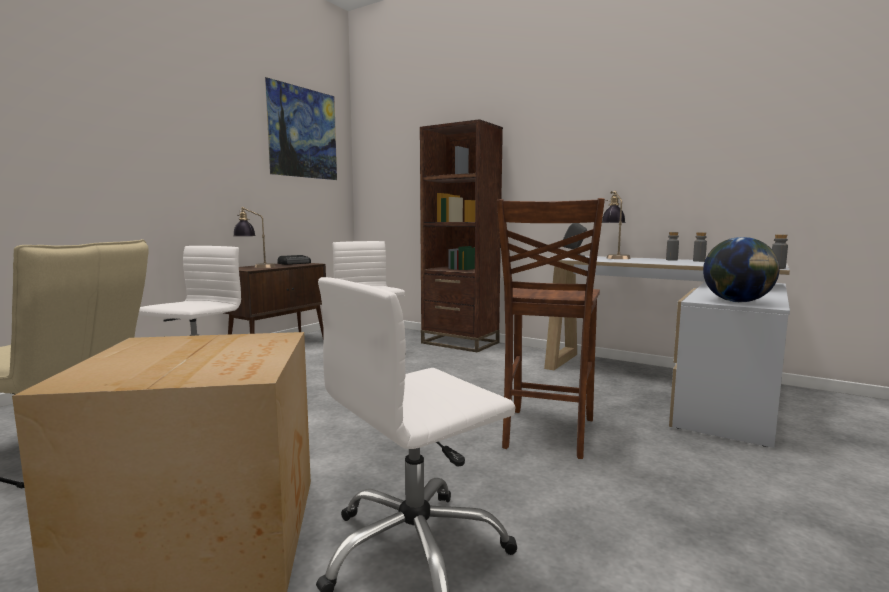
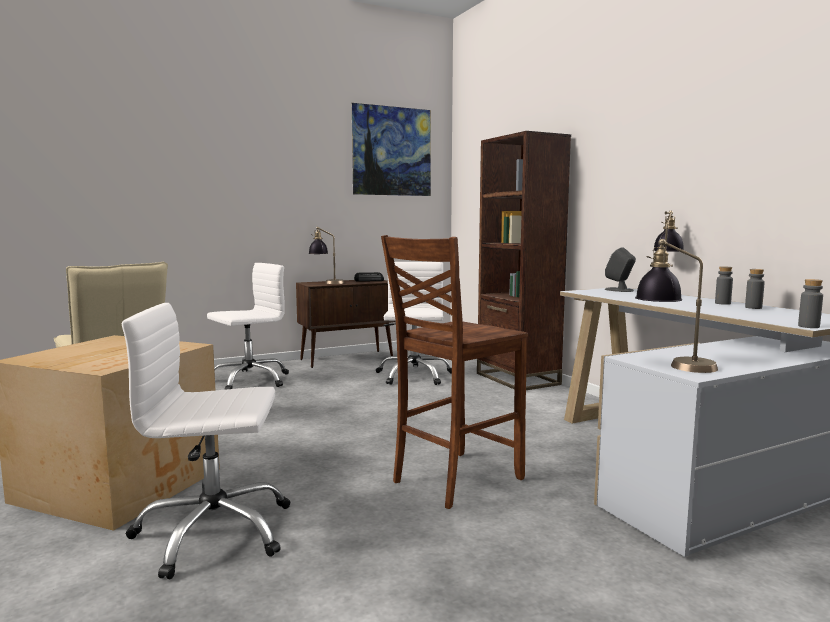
camera: 30 degrees right, 0 degrees up
globe [703,237,780,302] -> table lamp [635,239,718,373]

